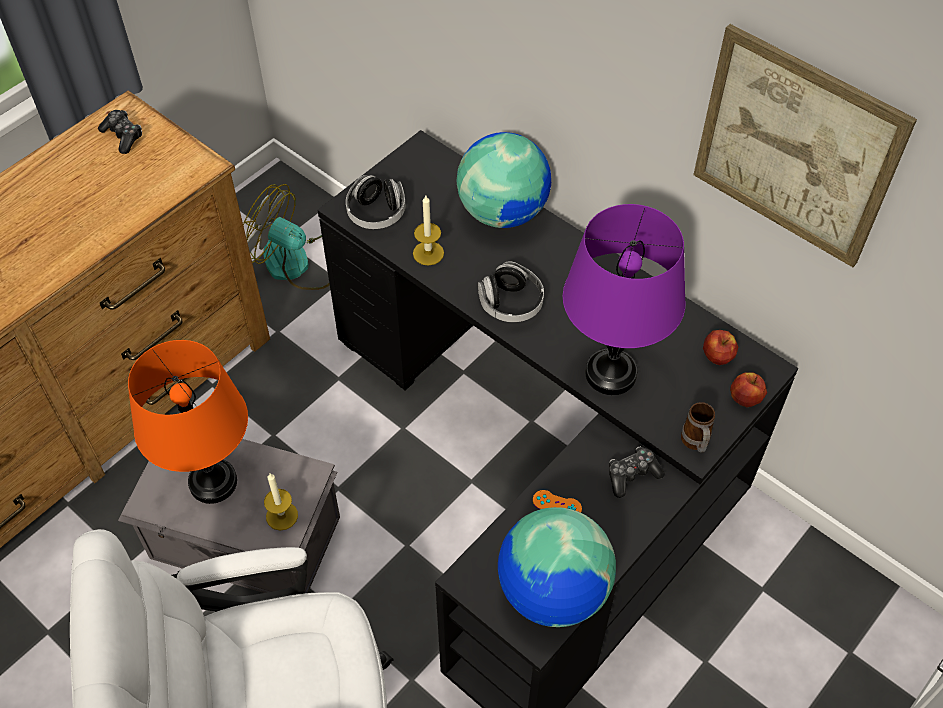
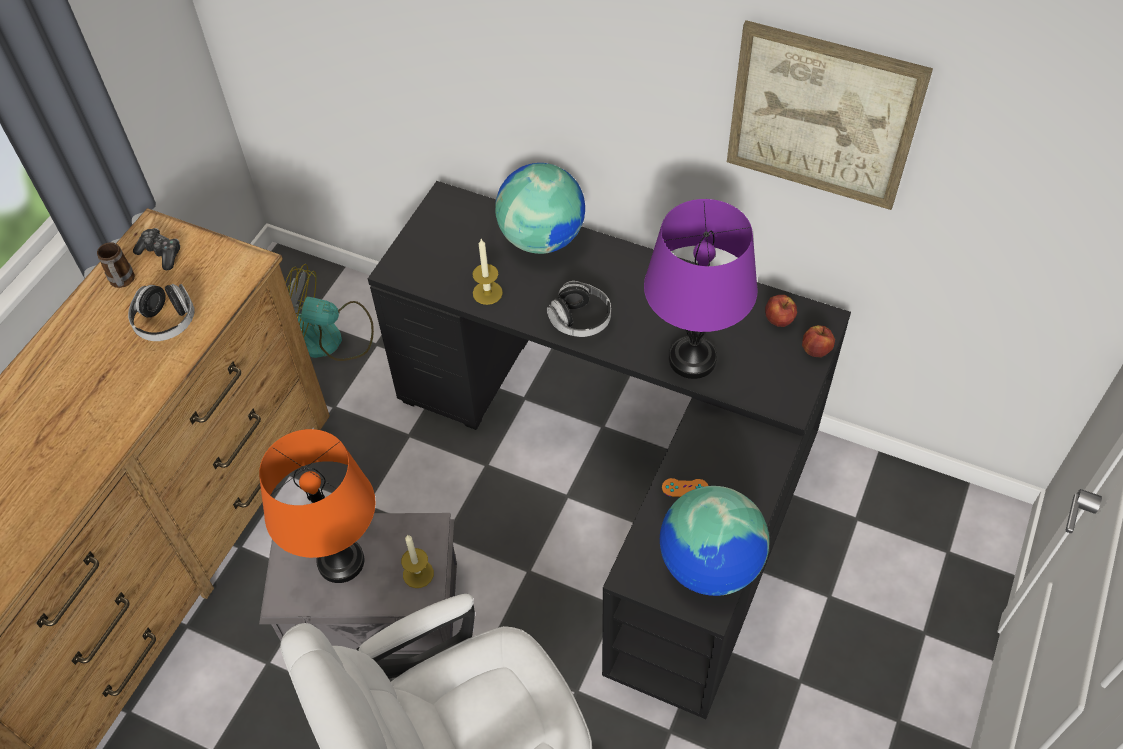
camera: 15 degrees left, 0 degrees up
headphones [346,175,406,229] -> headphones moved to [128,284,195,341]
game controller [609,446,665,498] -> none
mug [681,402,715,453] -> mug moved to [97,242,135,288]

